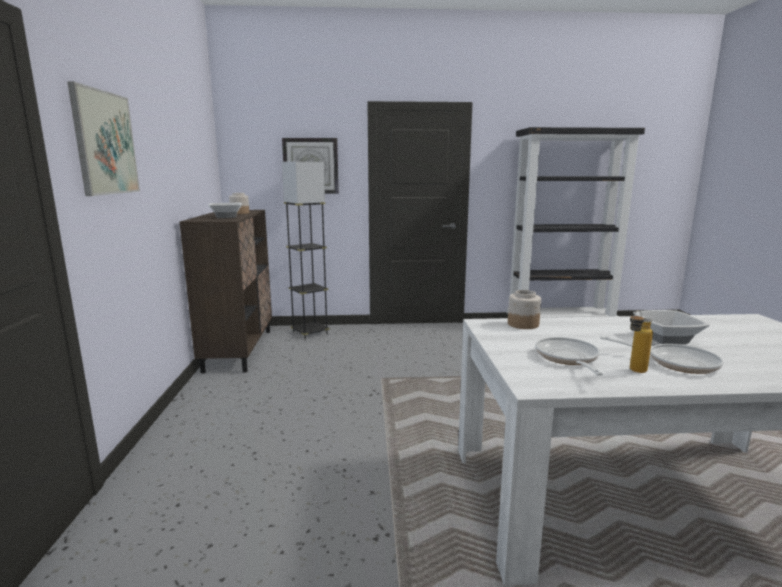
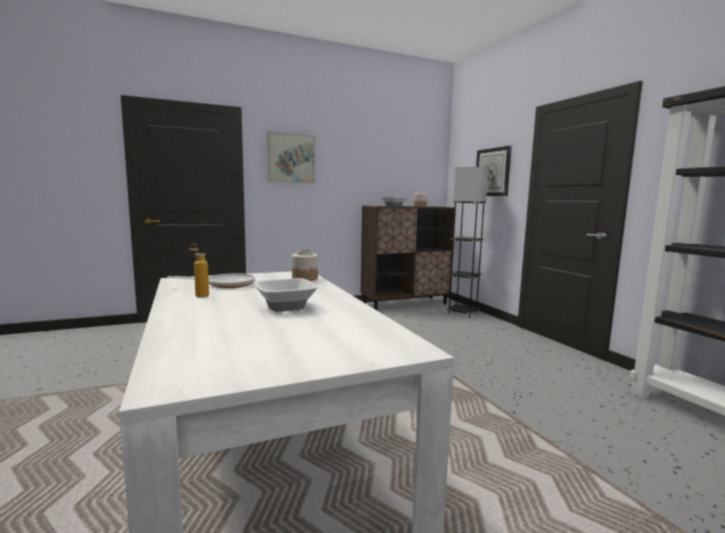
camera: 70 degrees right, 5 degrees down
frying pan [600,336,723,374] -> none

